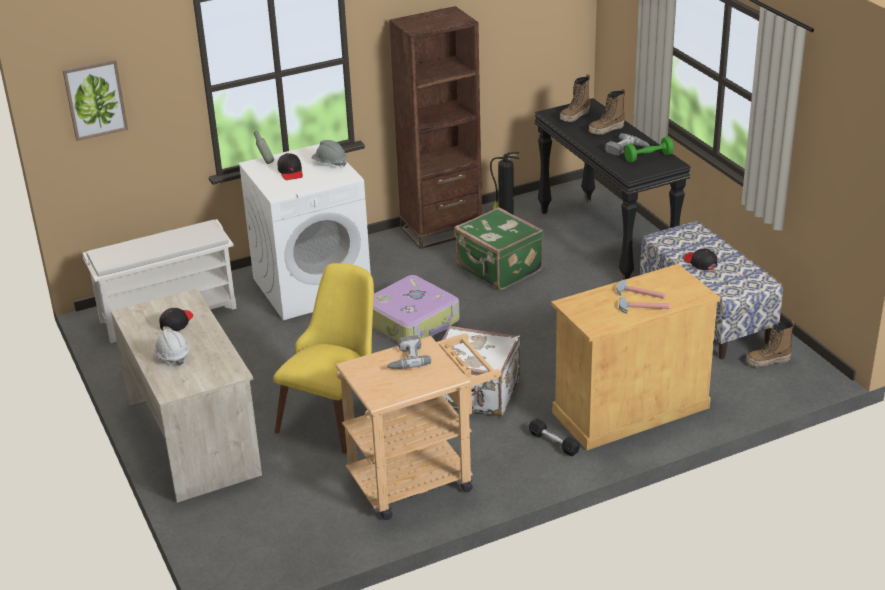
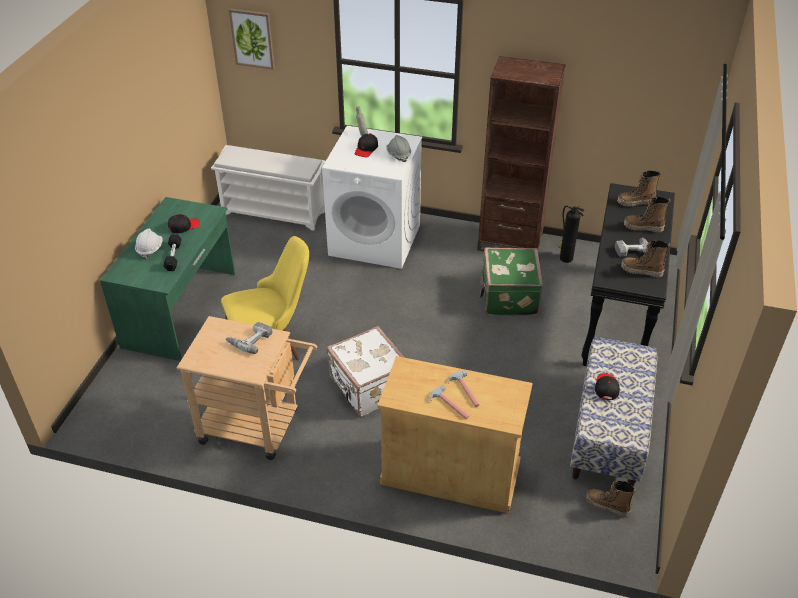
camera: 40 degrees right, 10 degrees up
beige desk [111,288,262,503] -> green desk [100,197,235,361]
suitcase [372,275,460,342] -> none
black dumbbell [529,418,580,457] -> black dumbbell moved to [163,234,182,271]
green dumbbell [624,137,674,163] -> boot [621,240,670,278]

